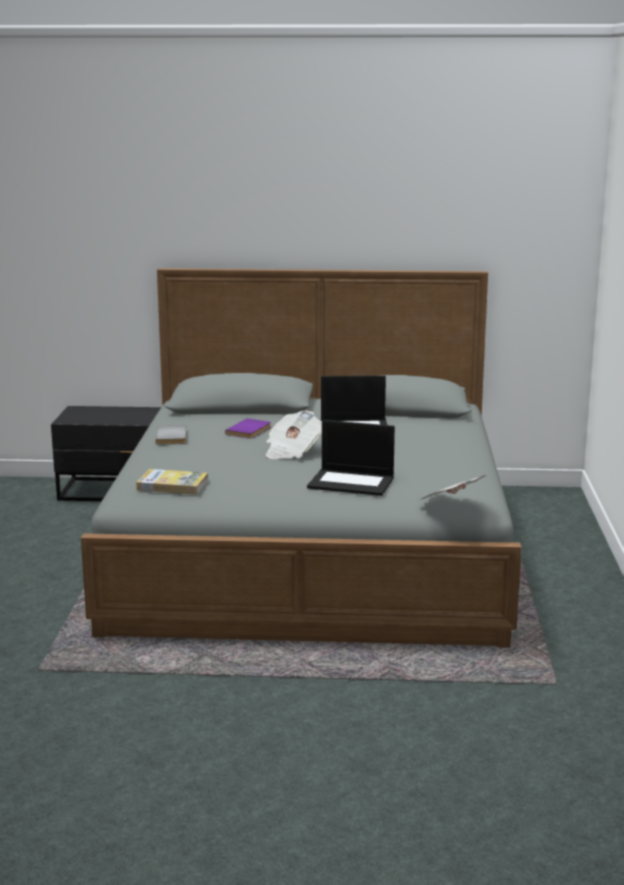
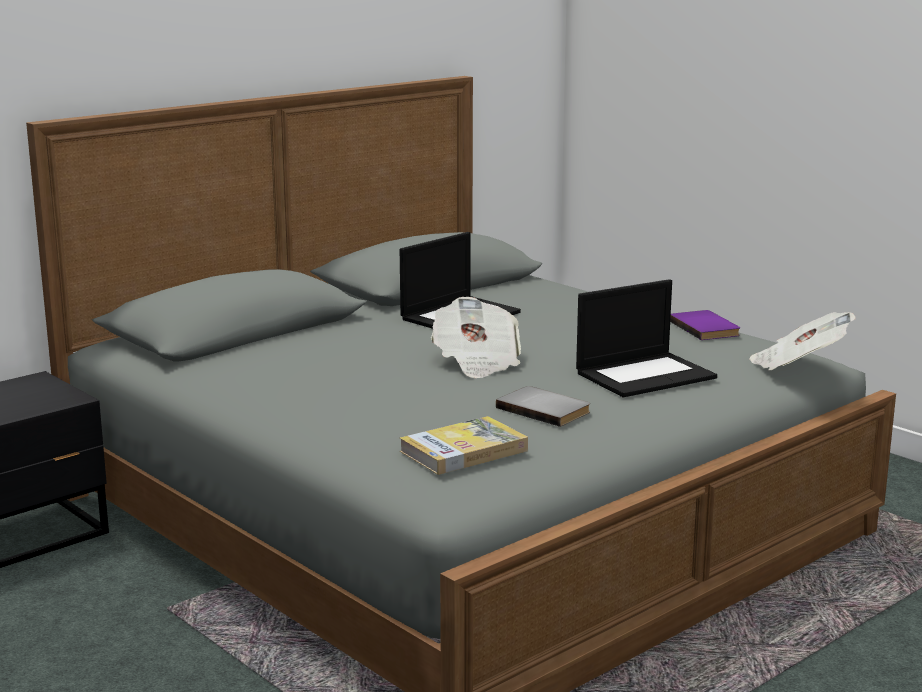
camera: 45 degrees left, 0 degrees up
grey book [156,425,187,445] -> grey book moved to [496,386,590,427]
purple book [225,419,271,439] -> purple book moved to [670,310,740,340]

